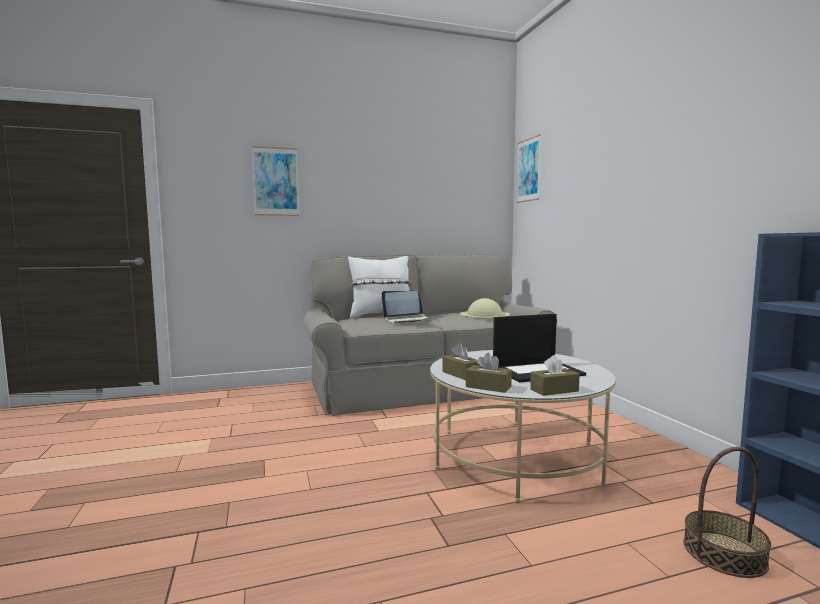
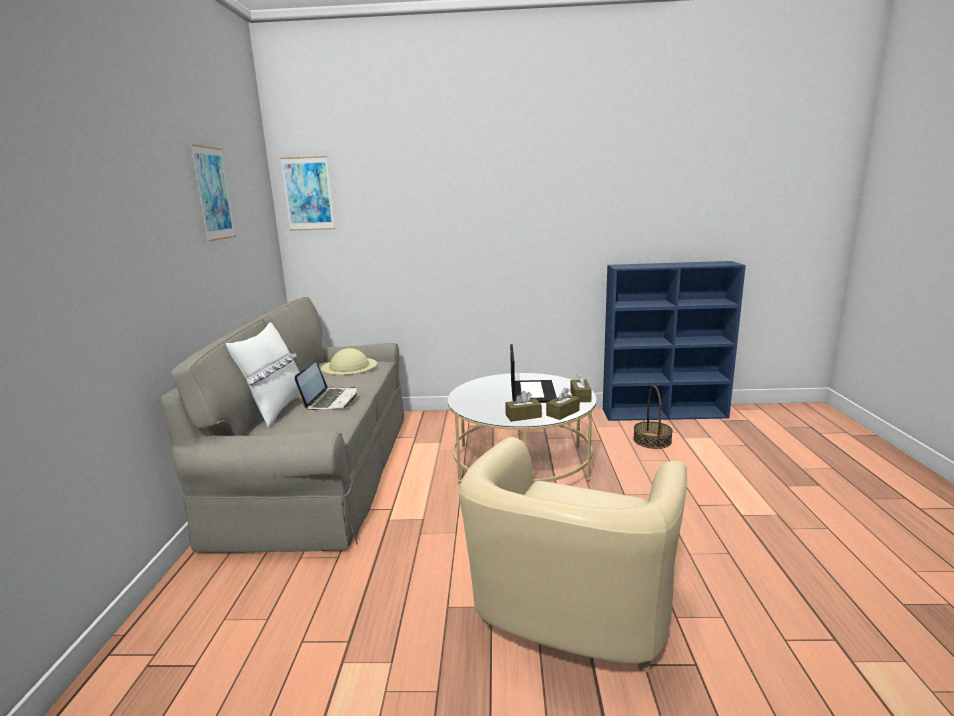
camera: 70 degrees left, 10 degrees up
picture [252,146,300,216] -> picture moved to [189,144,236,242]
none -> beige armchair [459,437,687,673]

